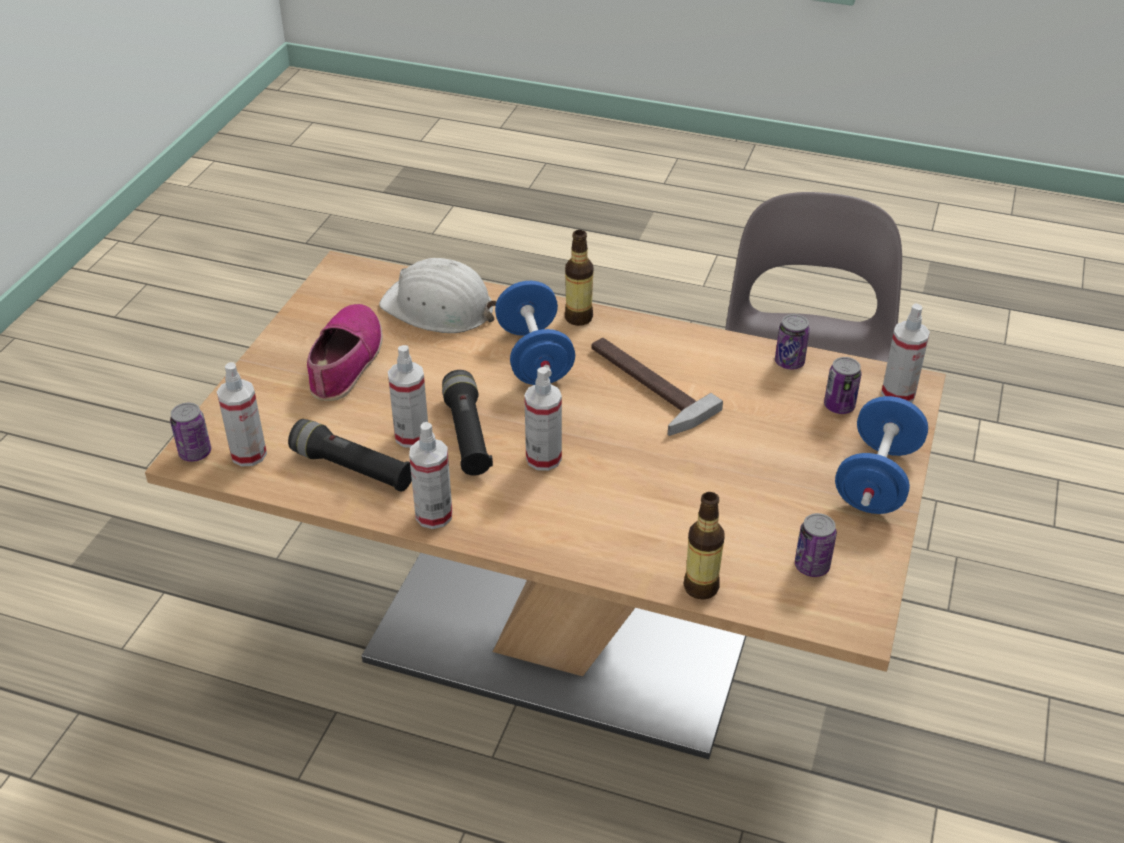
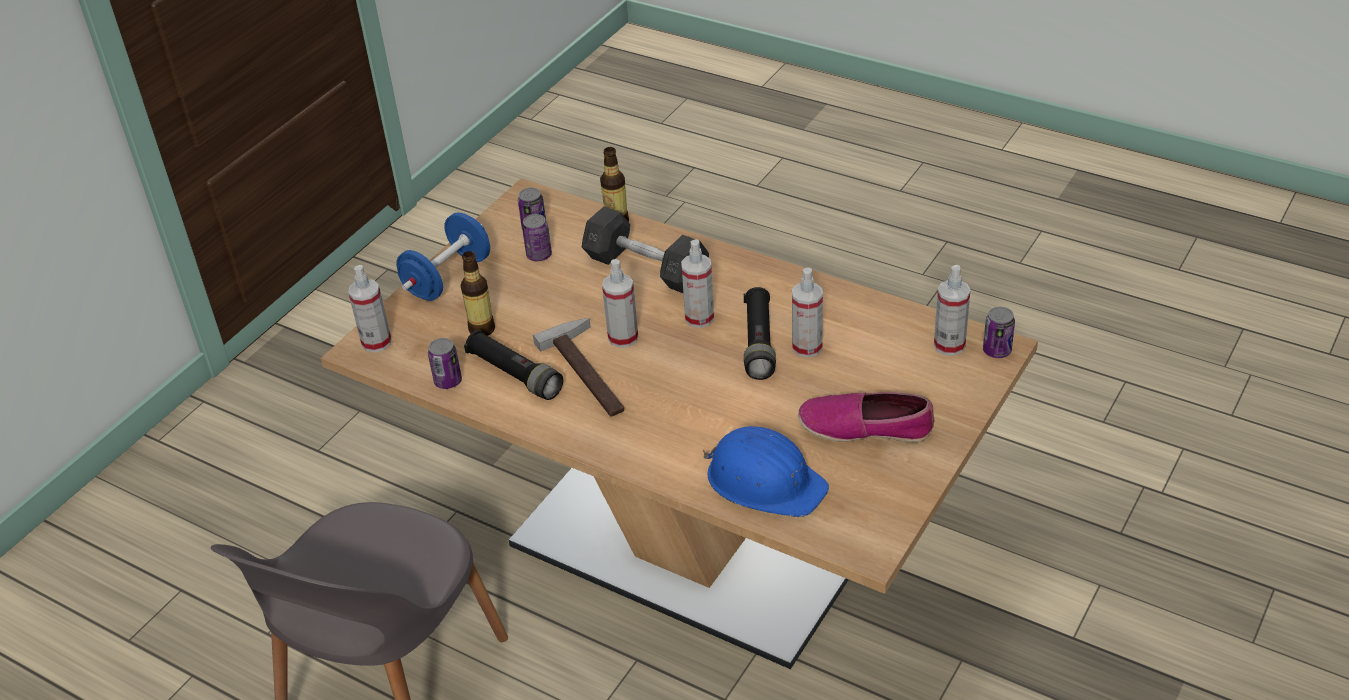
camera: 165 degrees left, 0 degrees up
black flashlight [288,419,412,492] -> black flashlight moved to [464,330,563,400]
shoe [307,304,383,401] -> shoe turned 75 degrees clockwise [798,392,934,443]
white hard hat [379,258,497,333] -> blue hard hat [703,426,829,517]
spray bottle [409,422,452,529] -> spray bottle moved to [602,259,638,348]
blue dumbbell [495,281,575,385] -> none
bottle [565,230,594,326] -> bottle moved to [461,251,495,336]
can [824,357,862,414] -> can moved to [522,214,552,261]
none -> grey dumbbell [582,206,709,293]

